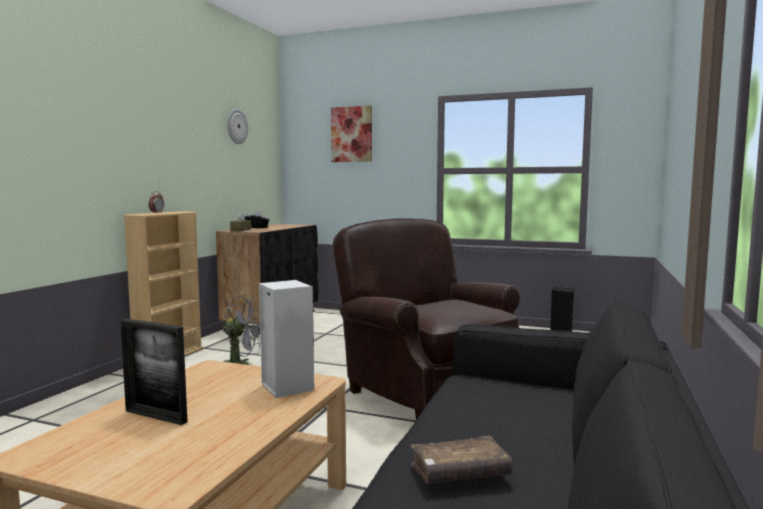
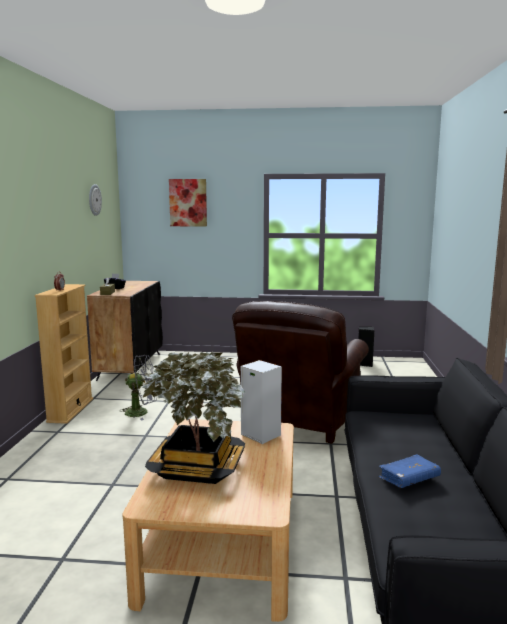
camera: 15 degrees left, 5 degrees up
picture frame [120,319,187,425] -> potted plant [142,351,245,484]
brown armchair [333,218,520,420] -> brown armchair turned 105 degrees counterclockwise [232,301,369,444]
brown book [410,436,512,484] -> blue book [379,454,441,488]

